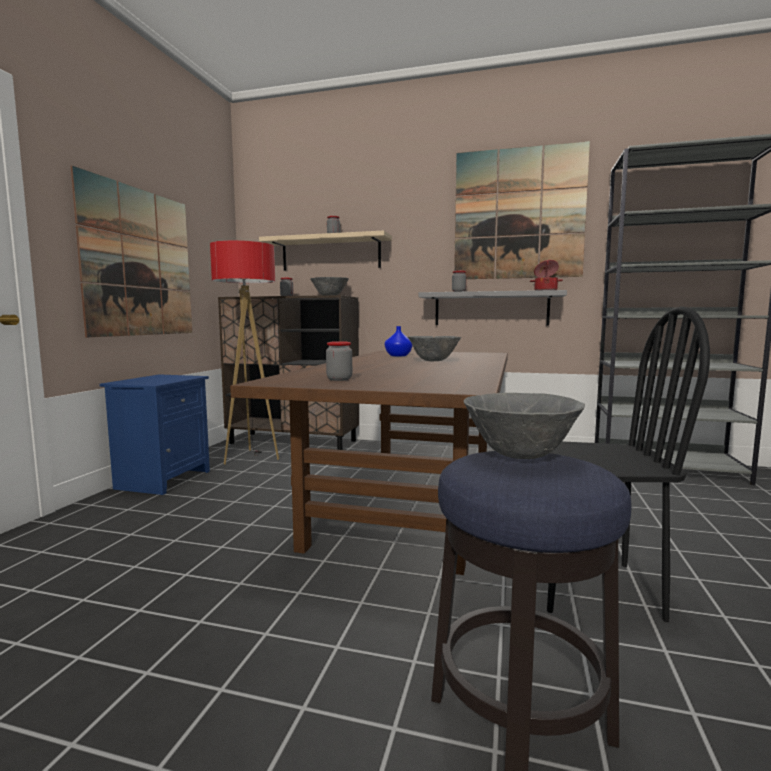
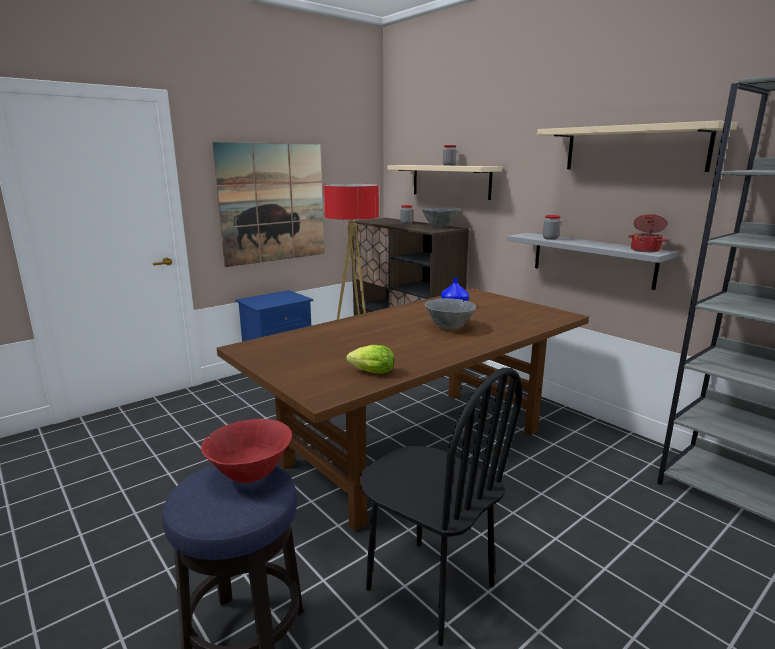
camera: 35 degrees right, 10 degrees up
jar [326,341,352,381] -> none
picture [454,141,590,279] -> beige shelf [537,120,737,172]
grey bowl [464,393,585,459] -> red bowl [201,419,292,483]
none -> lettuce [346,345,394,374]

